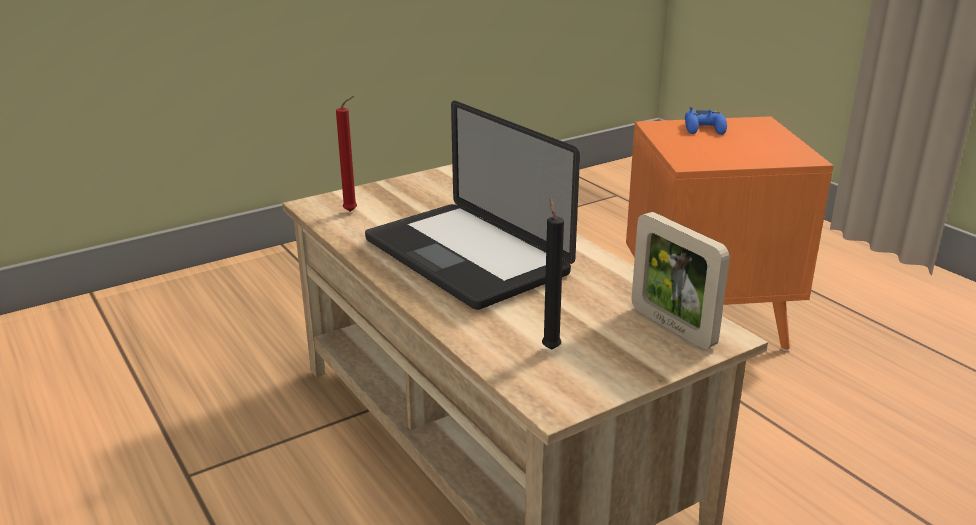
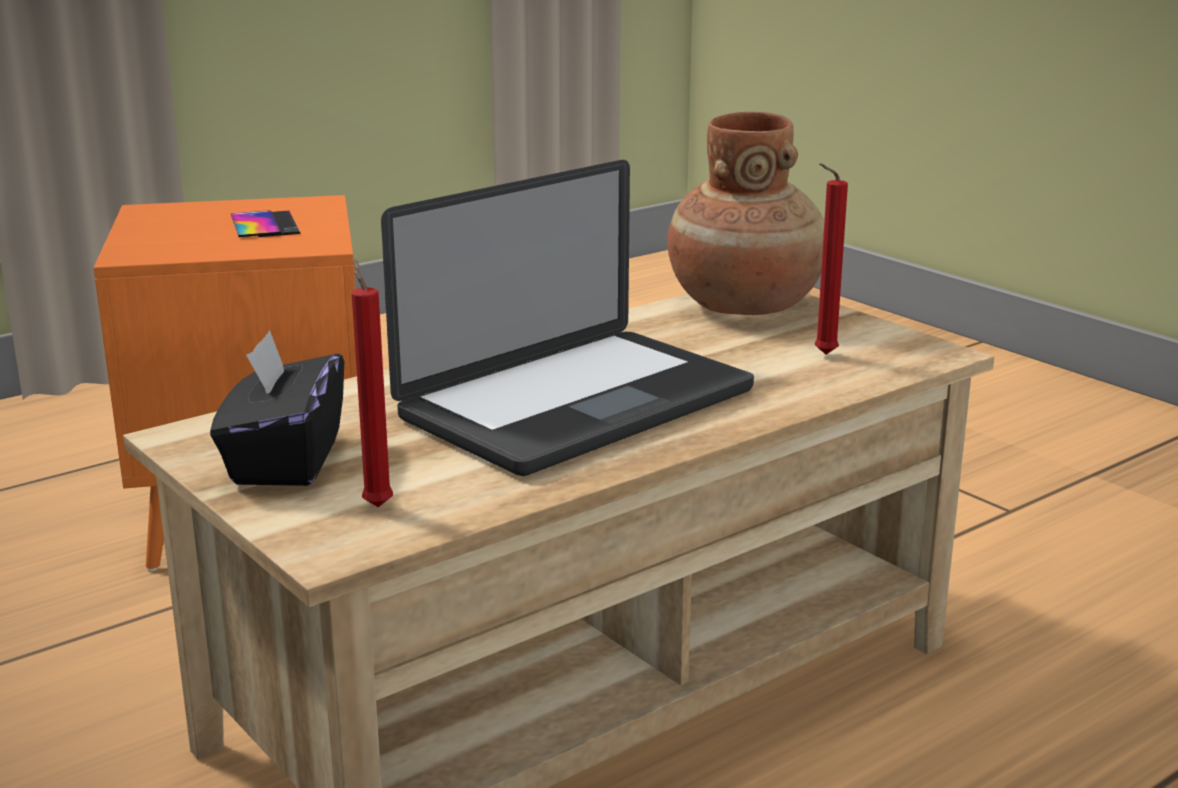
camera: 95 degrees left, 5 degrees down
black candle [542,197,564,350] -> red candle [814,163,848,355]
picture frame [632,212,730,349] -> brown vase [667,112,824,315]
blue game controller [685,107,727,135] -> none
none -> black tissue box [210,330,344,486]
none -> phone [231,210,300,237]

